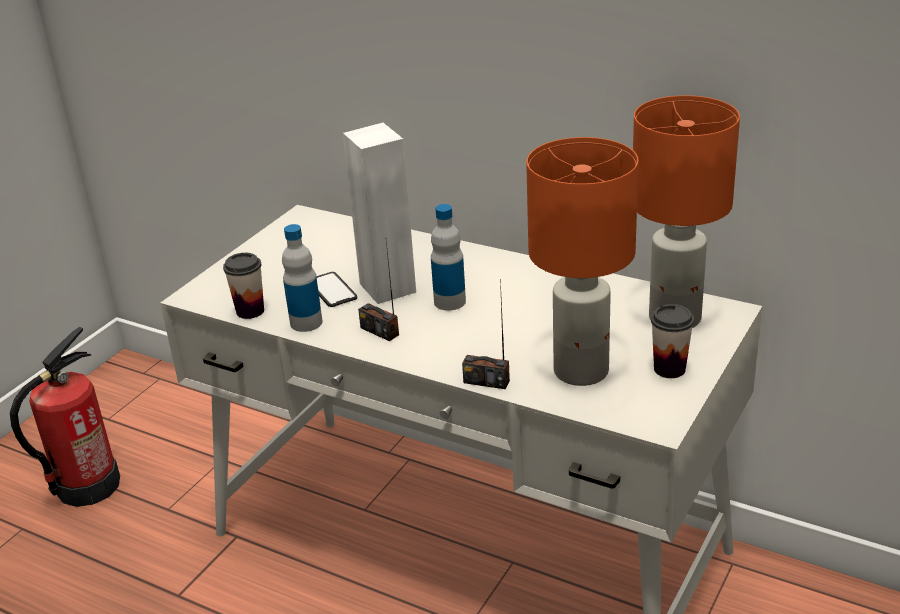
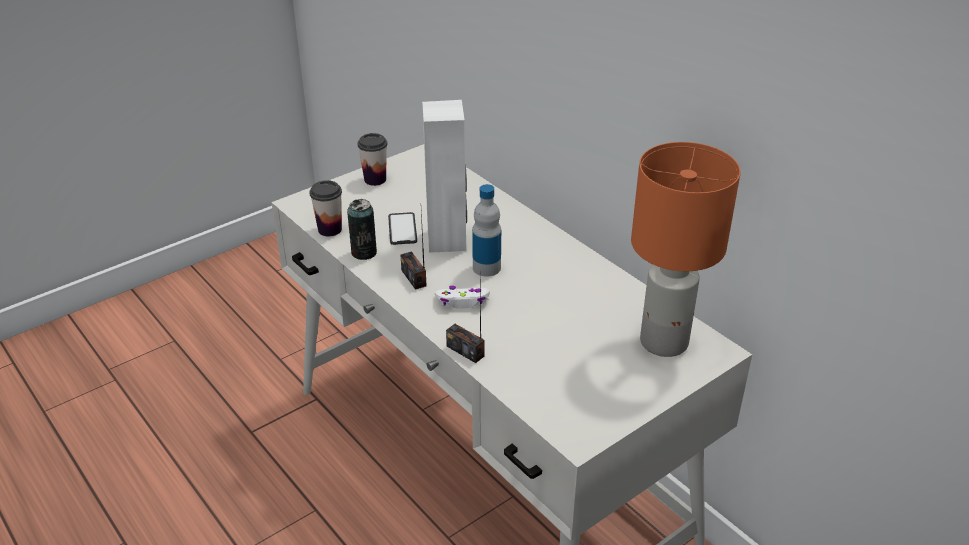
camera: 20 degrees right, 5 degrees up
fire extinguisher [10,327,120,507] -> none
bottle [282,224,323,332] -> can [347,199,377,260]
orange table lamp [526,137,639,386] -> none
cup [651,304,694,378] -> cup moved to [357,133,387,186]
none -> white game controller [435,286,490,309]

